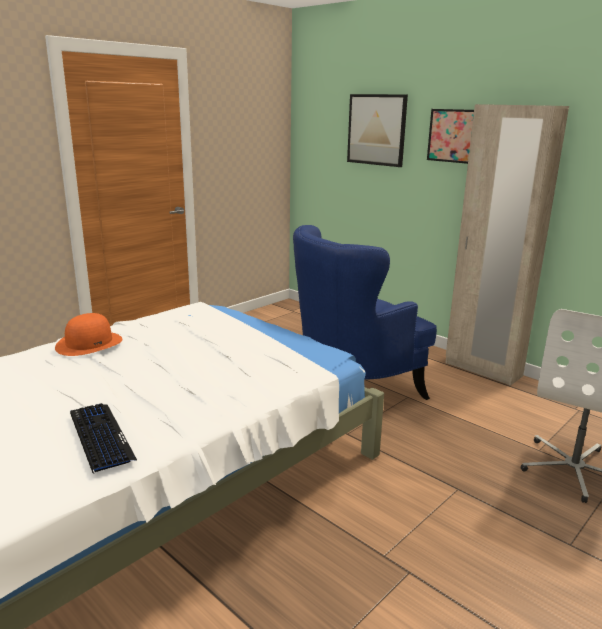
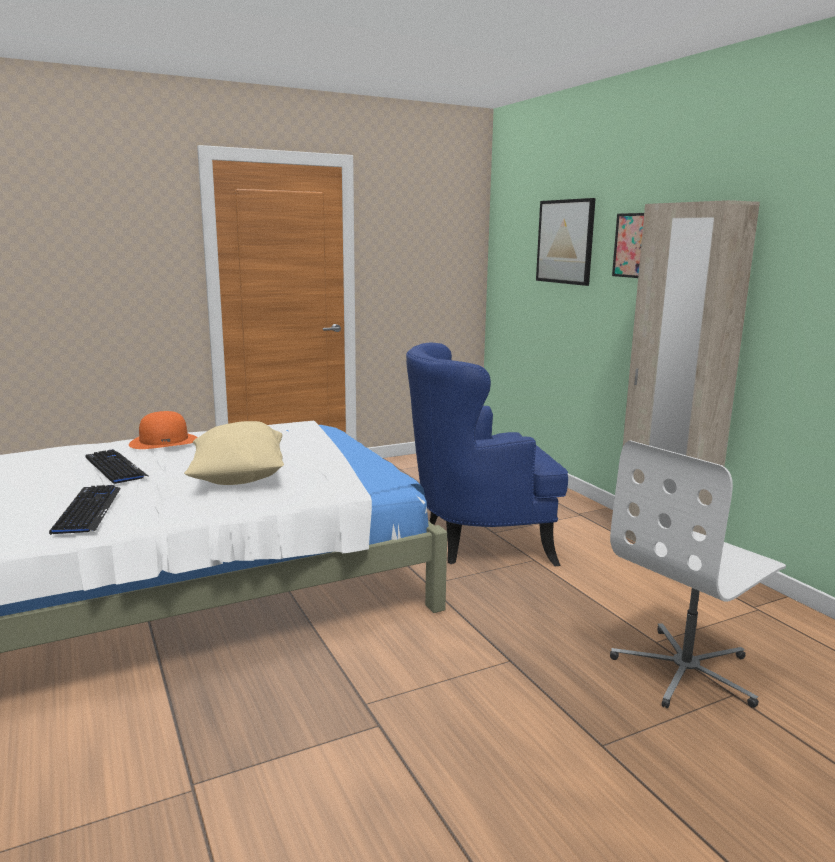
camera: 20 degrees right, 5 degrees down
none -> keyboard [86,449,150,484]
none -> beige pillow [184,421,284,485]

